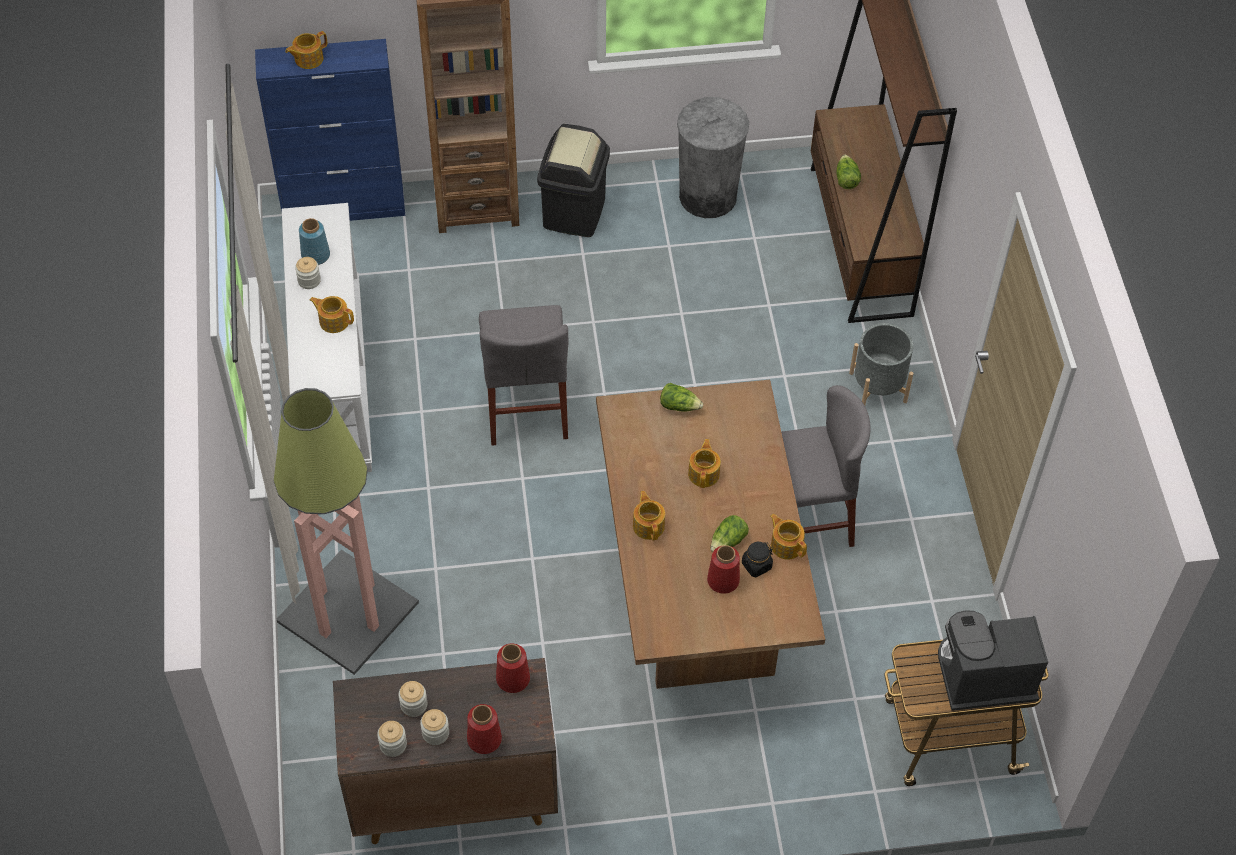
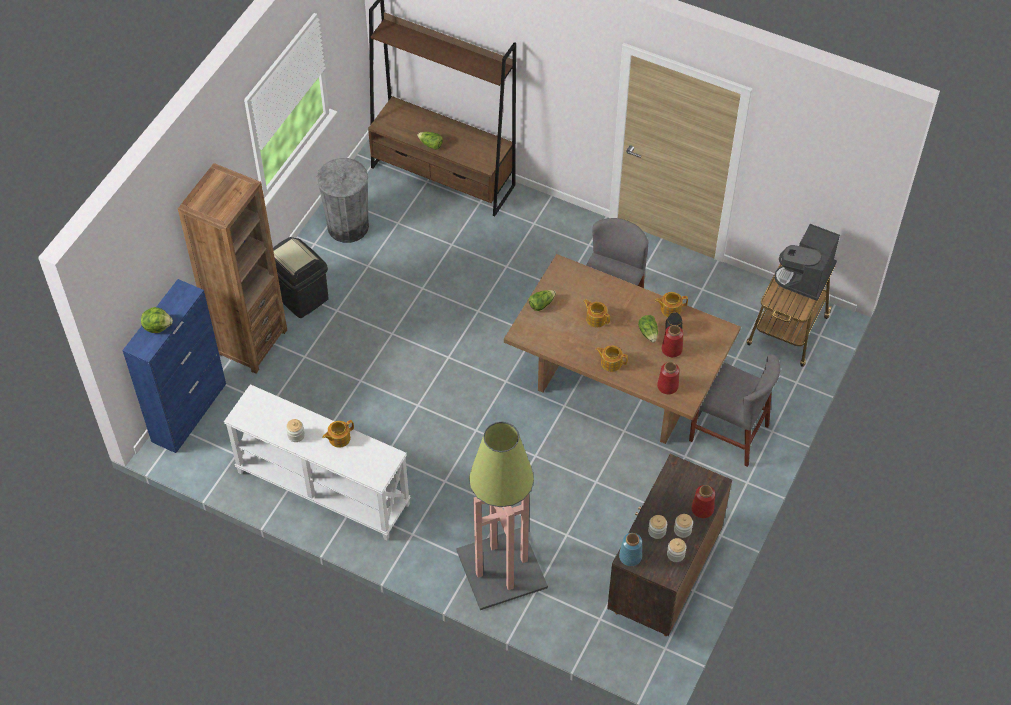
camera: 55 degrees left, 0 degrees up
teapot [285,31,327,69] -> lettuce [141,307,173,333]
blue vase [299,218,330,265] -> blue vase moved to [619,533,642,566]
grey chair [479,305,568,445] -> grey chair moved to [689,354,780,467]
red vase [496,644,530,693] -> red vase moved to [657,362,679,394]
grey planter [849,323,913,405] -> none

